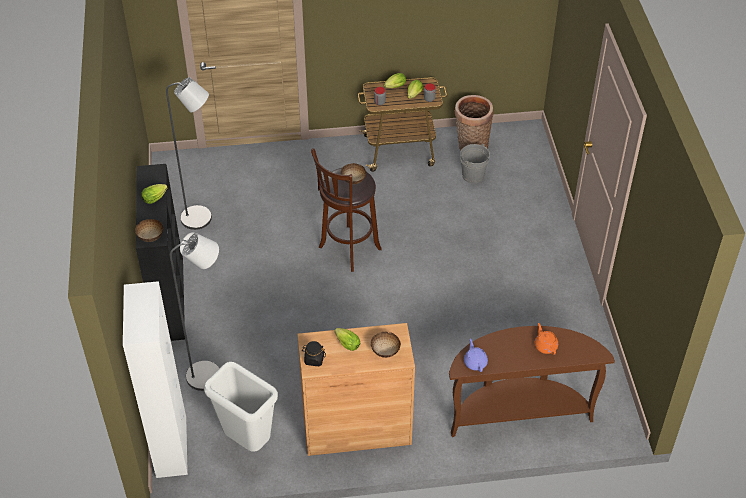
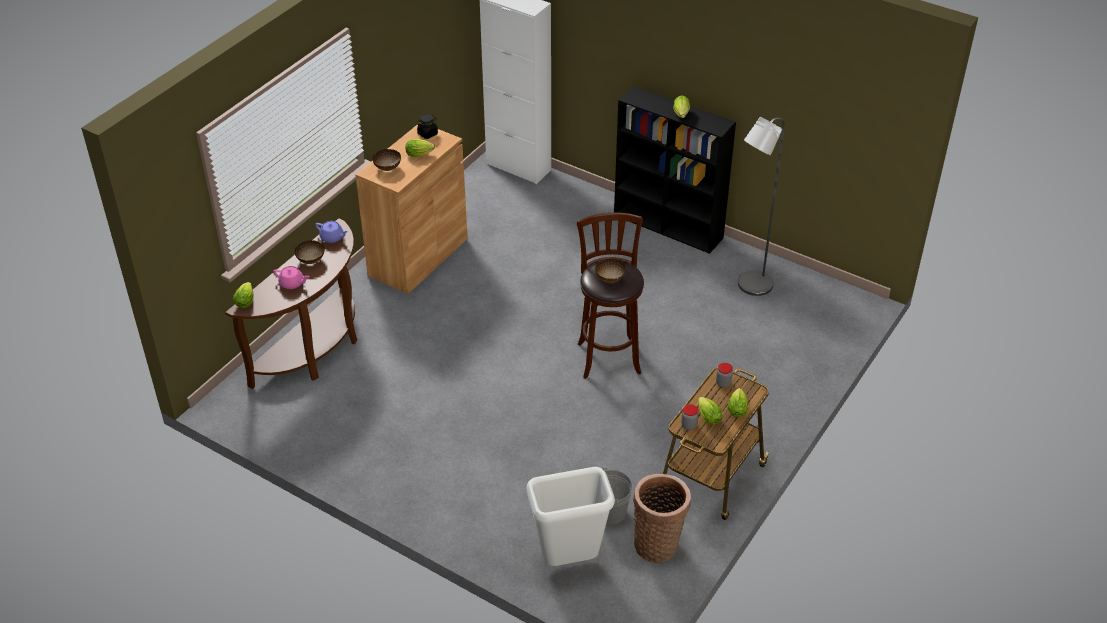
camera: 130 degrees right, 5 degrees down
bowl [135,219,163,242] -> bowl moved to [294,240,325,264]
grey floor lamp [170,232,219,391] -> none
white trash can [204,362,278,452] -> white trash can moved to [527,467,615,566]
orange teapot [535,323,558,355] -> pink teapot [273,266,309,289]
none -> lettuce [233,282,254,308]

